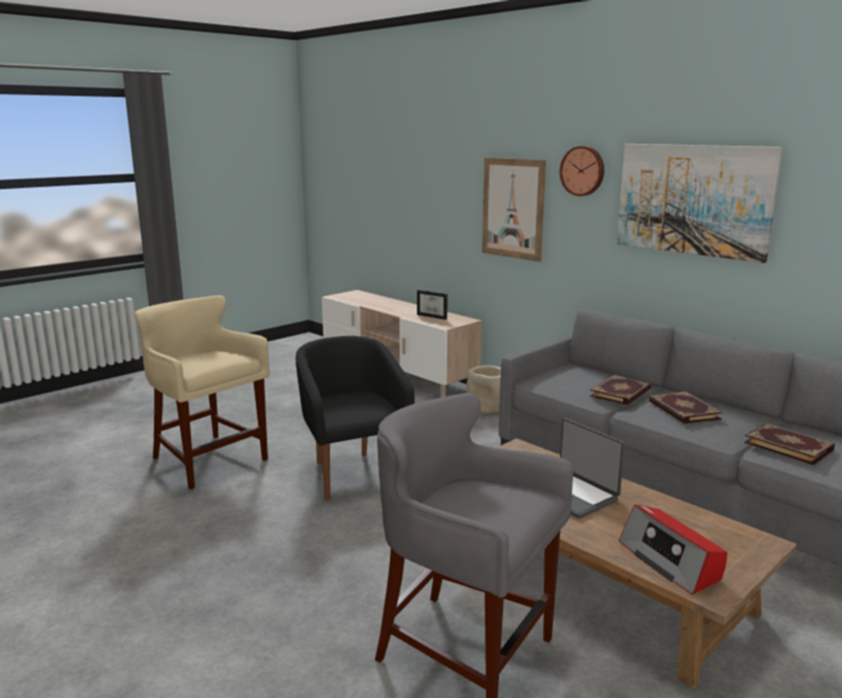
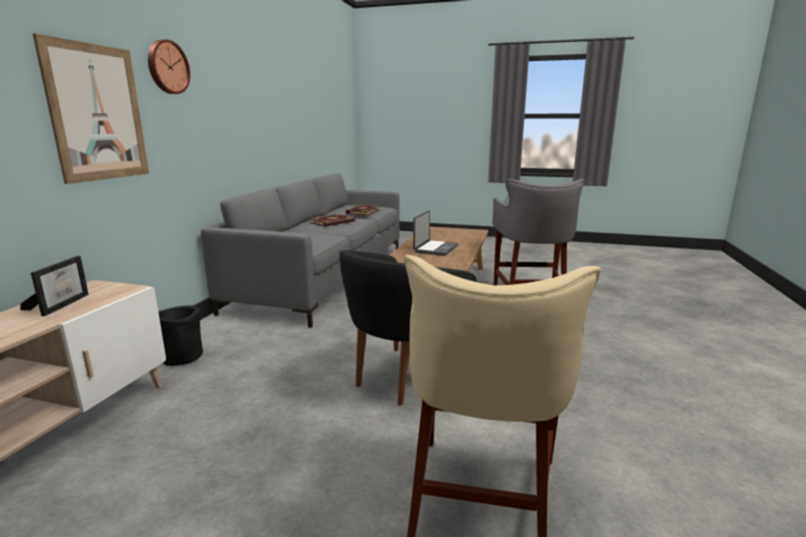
camera: 120 degrees left, 0 degrees up
beige planter [466,365,501,413] -> black planter [158,306,203,366]
book [590,375,651,405] -> none
picture [617,144,783,263] -> none
radio [619,505,728,595] -> none

